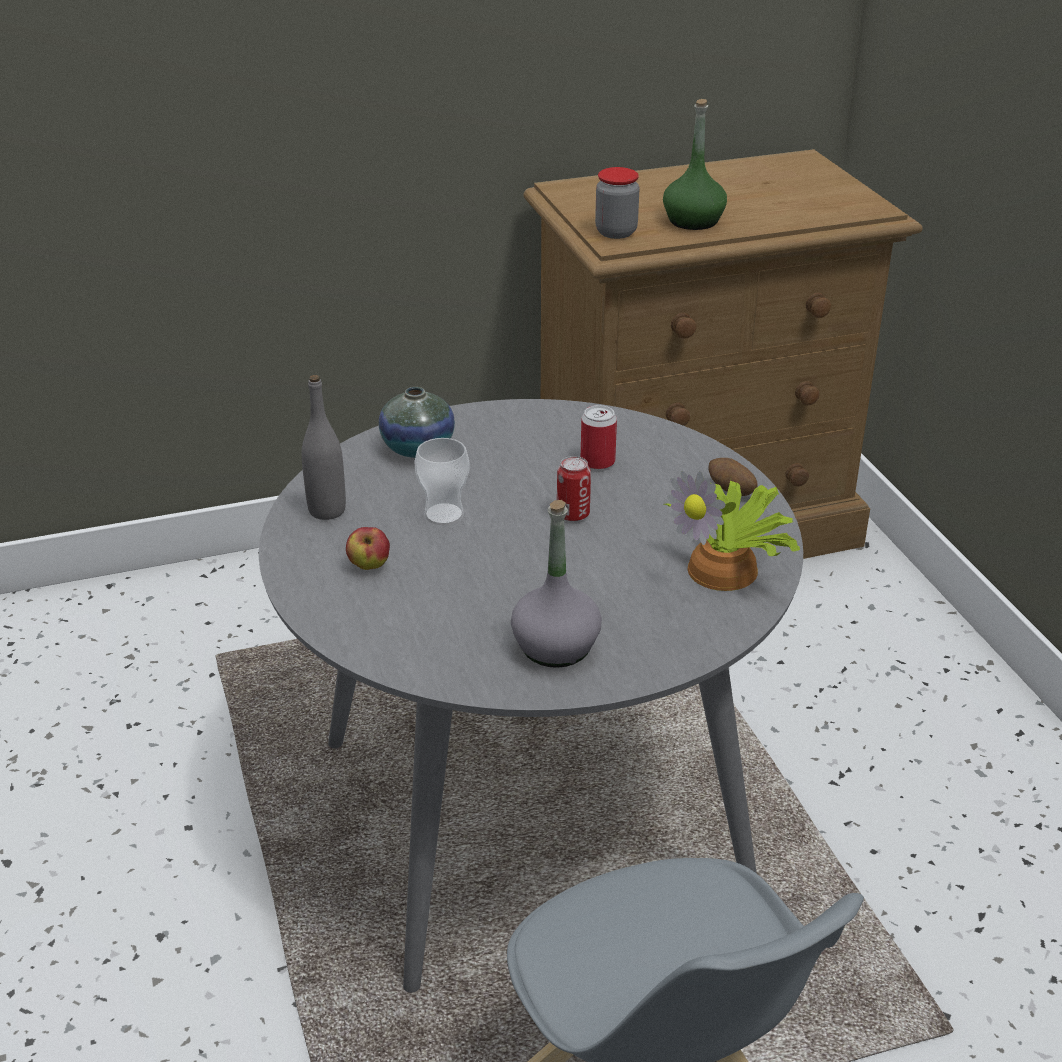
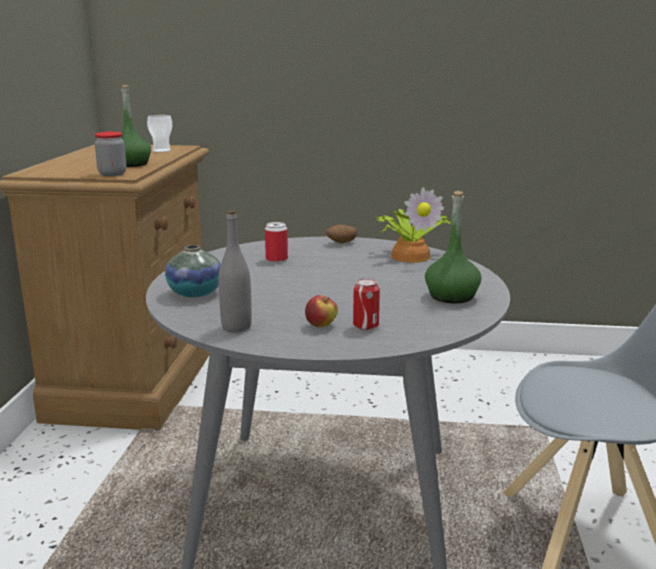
camera: 65 degrees left, 15 degrees down
cup [414,438,470,525] -> cup moved to [147,115,172,152]
grey bottle [511,500,602,668] -> green bottle [425,191,482,303]
can [557,456,591,521] -> can moved to [353,278,380,330]

